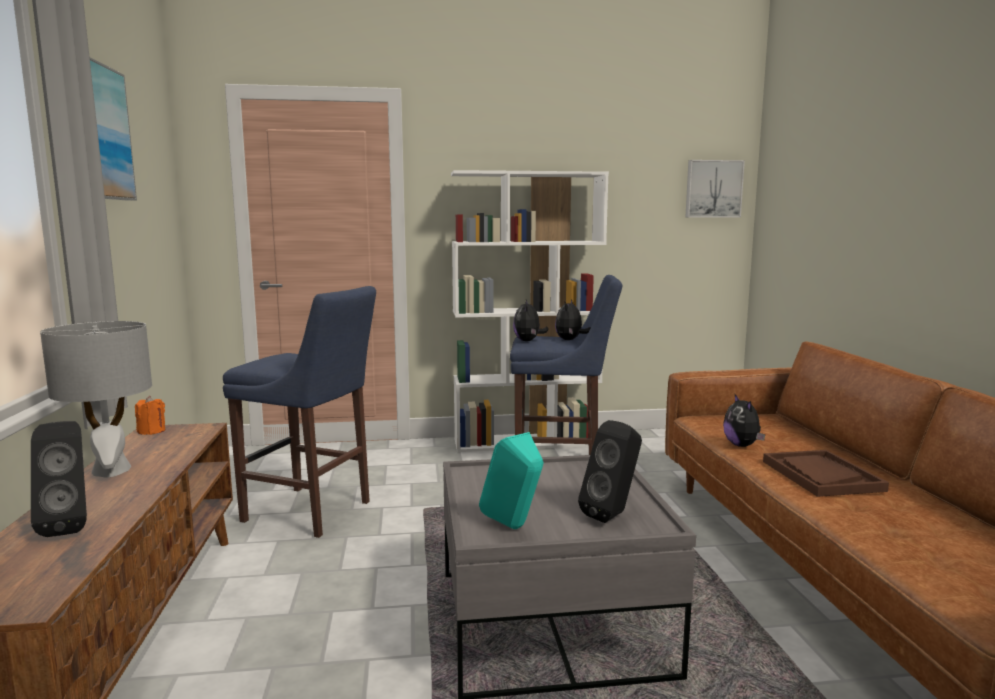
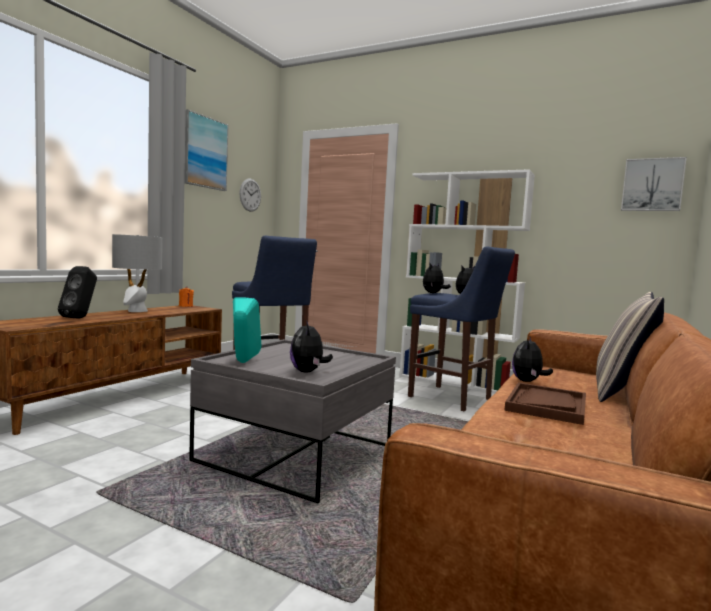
camera: 35 degrees right, 5 degrees down
black speaker [578,420,642,523] -> plush toy [290,320,333,372]
none -> wall clock [240,179,261,212]
none -> pillow [596,292,664,402]

